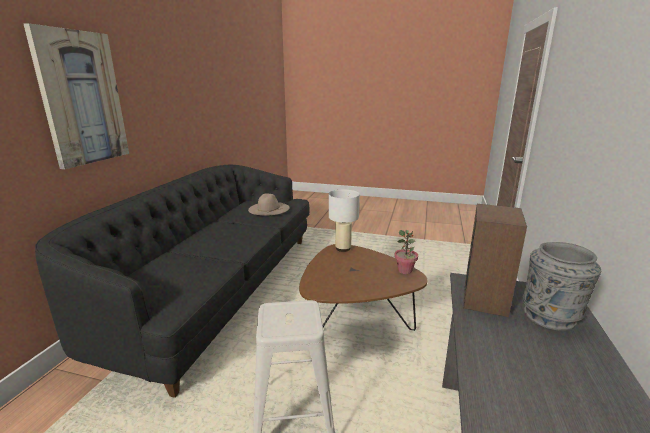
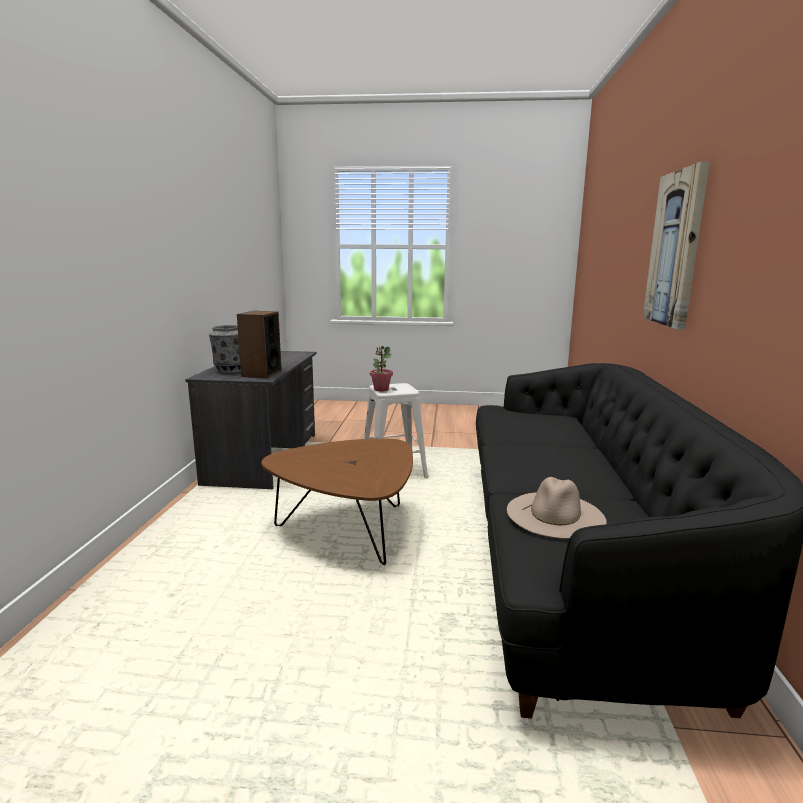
camera: 170 degrees right, 5 degrees down
white table lamp [329,190,360,252] -> none
potted plant [394,230,418,274] -> potted plant moved to [370,346,393,391]

